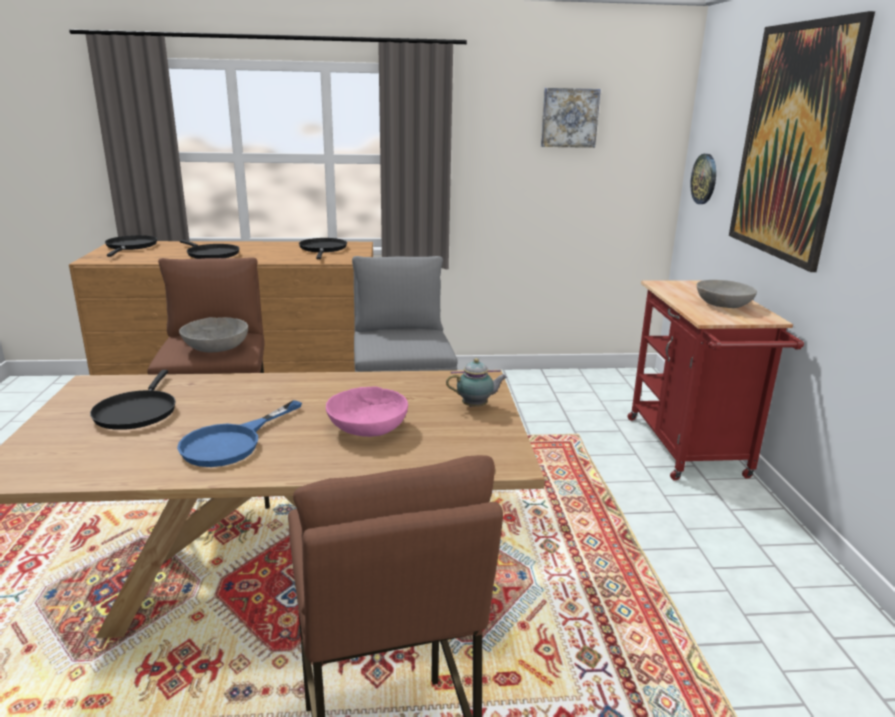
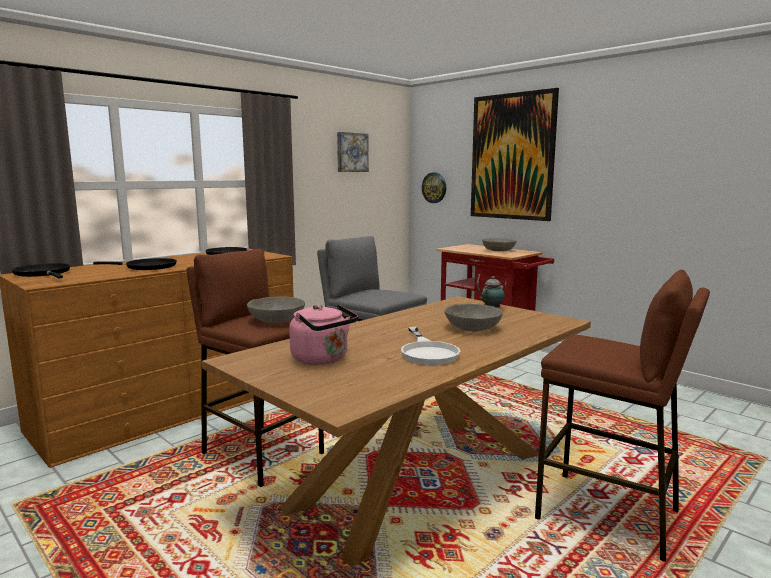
camera: 40 degrees left, 10 degrees down
black frying pan [90,370,176,430] -> pink kettle [289,304,358,365]
blue frying pan [177,400,302,467] -> white frying pan [401,327,460,365]
pink bowl [326,386,408,437] -> grey bowl [444,304,503,331]

